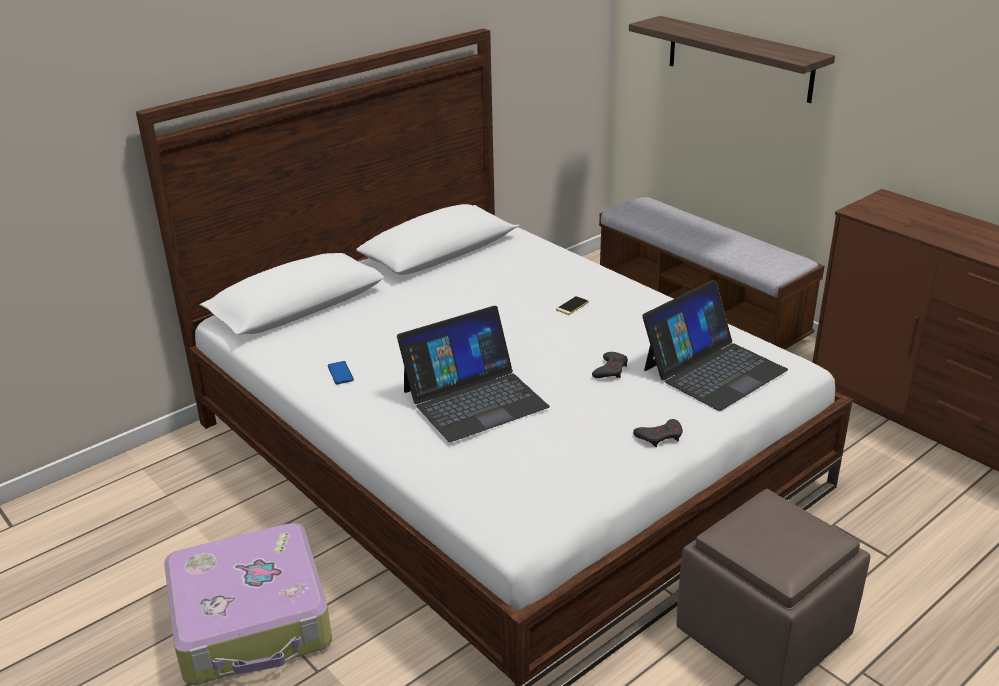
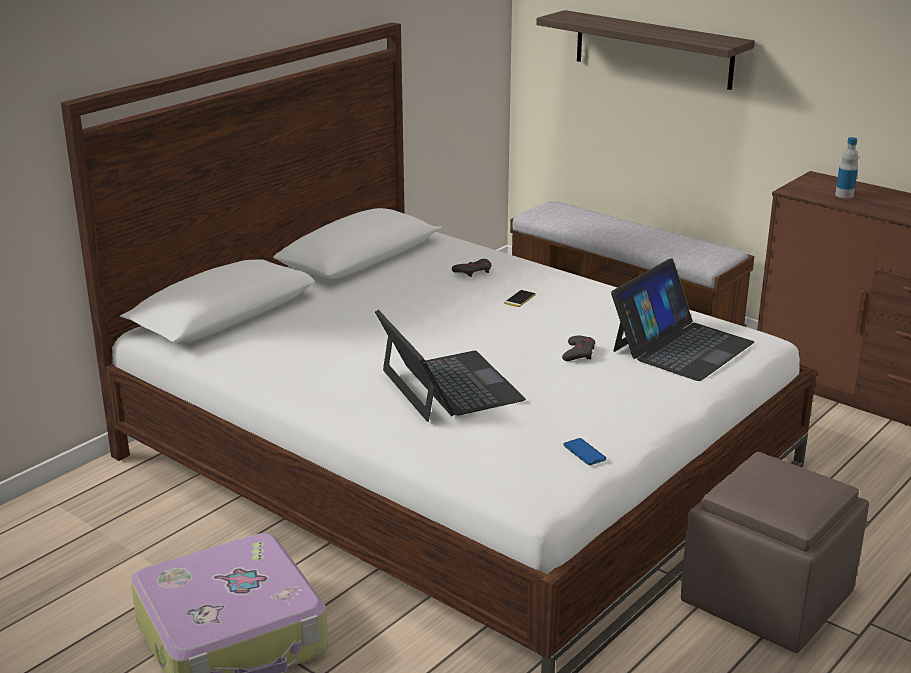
camera: 10 degrees left, 5 degrees down
phone [328,361,354,384] -> phone moved to [564,438,606,465]
laptop [397,306,550,442] -> laptop turned 75 degrees counterclockwise [375,310,526,422]
grey game controller [633,419,683,447] -> grey game controller moved to [452,259,491,277]
none -> bottle [835,137,859,198]

